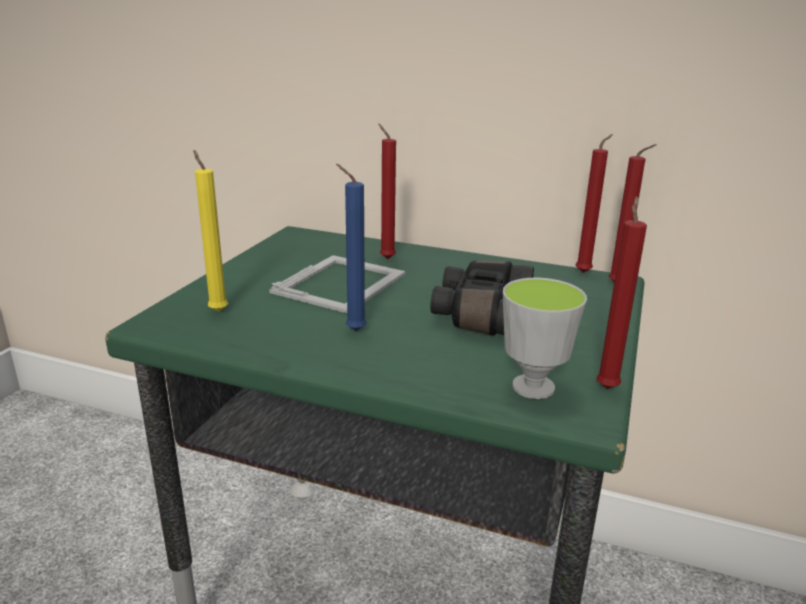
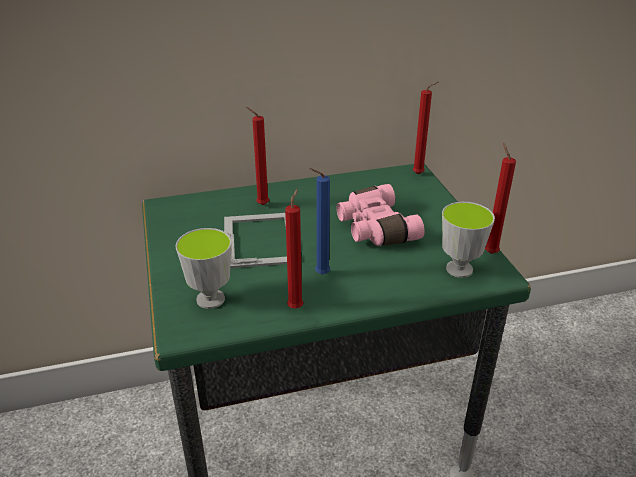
camera: 35 degrees left, 10 degrees up
yellow candle [193,150,228,312] -> cup [175,228,232,309]
black binoculars [430,260,534,336] -> pink binoculars [337,184,425,246]
red candle [576,134,613,273] -> red candle moved to [285,188,304,309]

